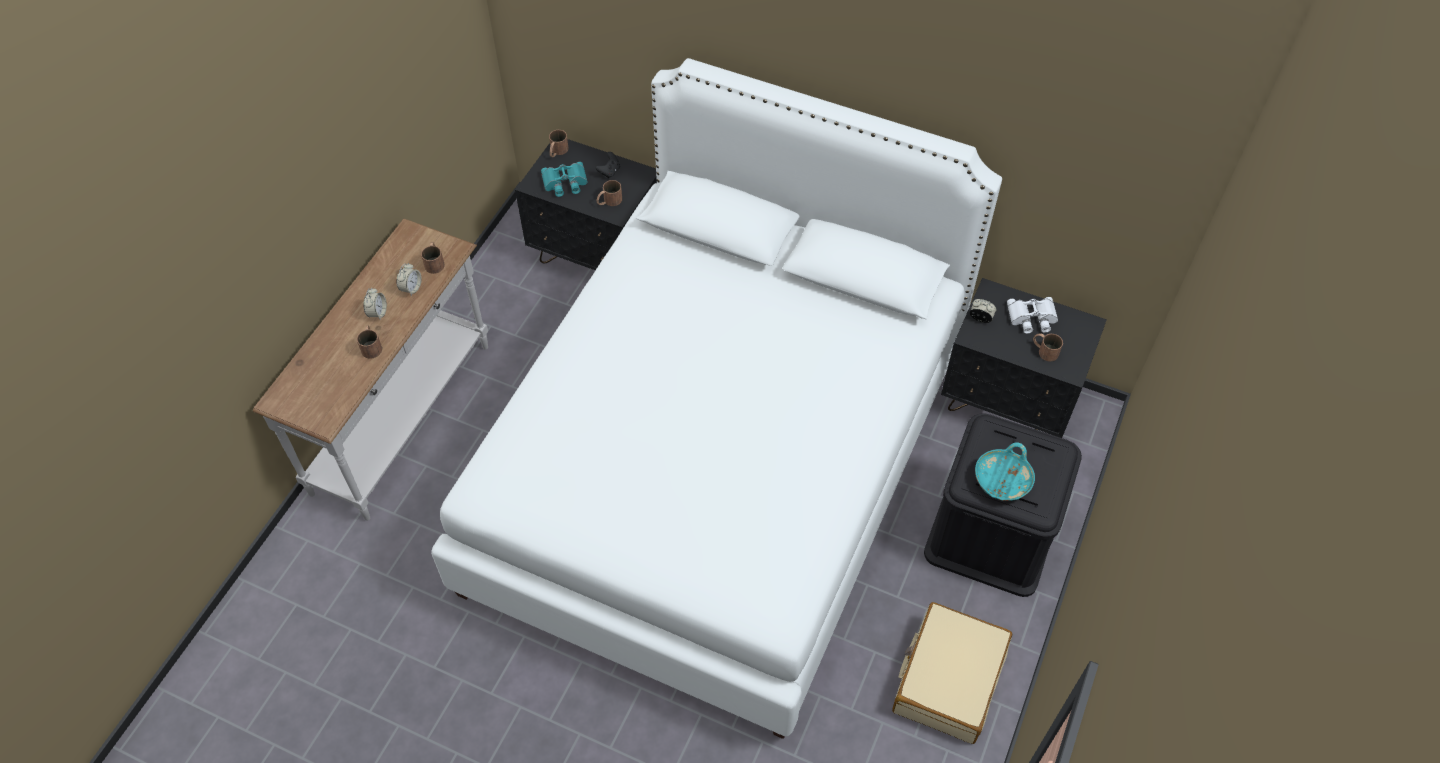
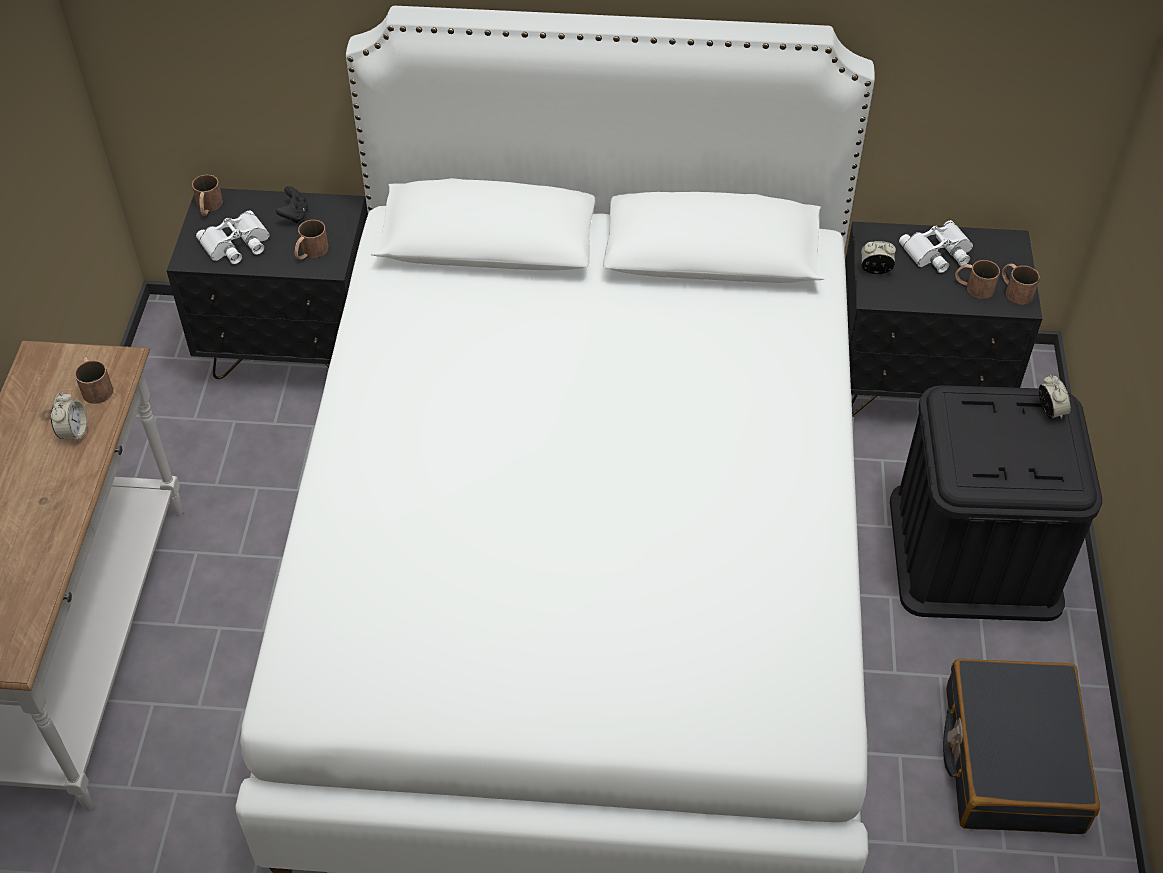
camera: 20 degrees left, 5 degrees down
brown mug [357,326,382,359] -> brown mug moved to [1002,263,1040,305]
alarm clock [363,288,387,319] -> alarm clock moved to [1039,375,1071,419]
turquoise binoculars [541,162,588,197] -> white binoculars [196,210,270,264]
beige suitcase [892,602,1012,744] -> black suitcase [943,659,1100,834]
turquoise bowl [975,442,1035,501] -> none

